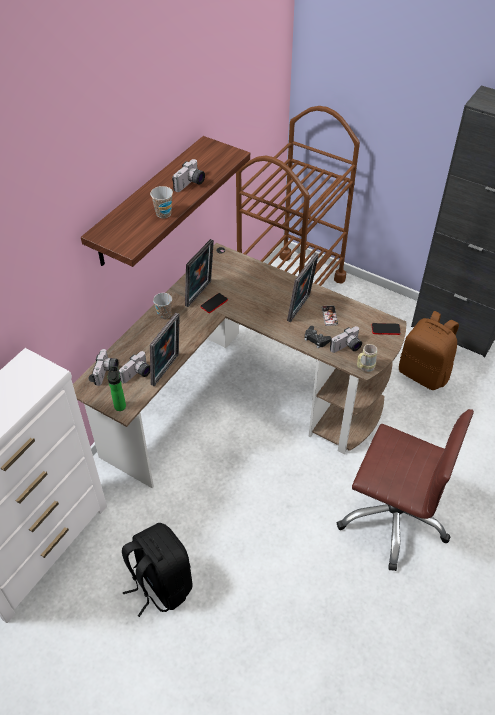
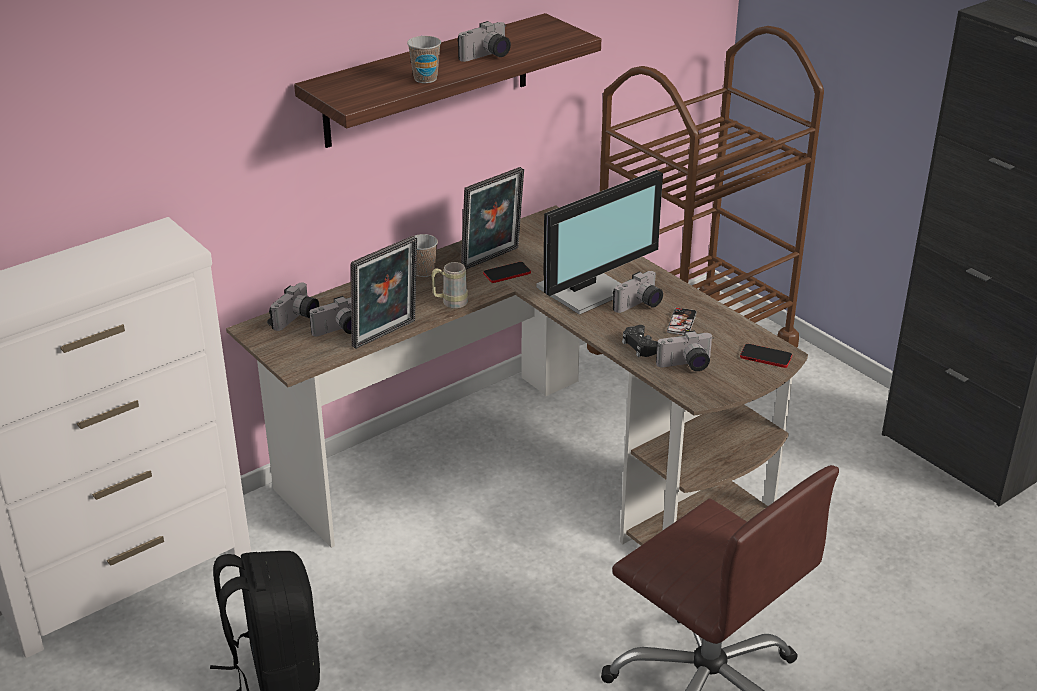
camera: 20 degrees right, 15 degrees down
bottle [107,366,126,411] -> none
picture frame [287,253,319,322] -> camera [613,271,663,313]
beige mug [357,344,377,372] -> beige mug moved to [431,262,468,309]
brown backpack [399,311,459,390] -> none
none -> monitor [536,170,663,315]

